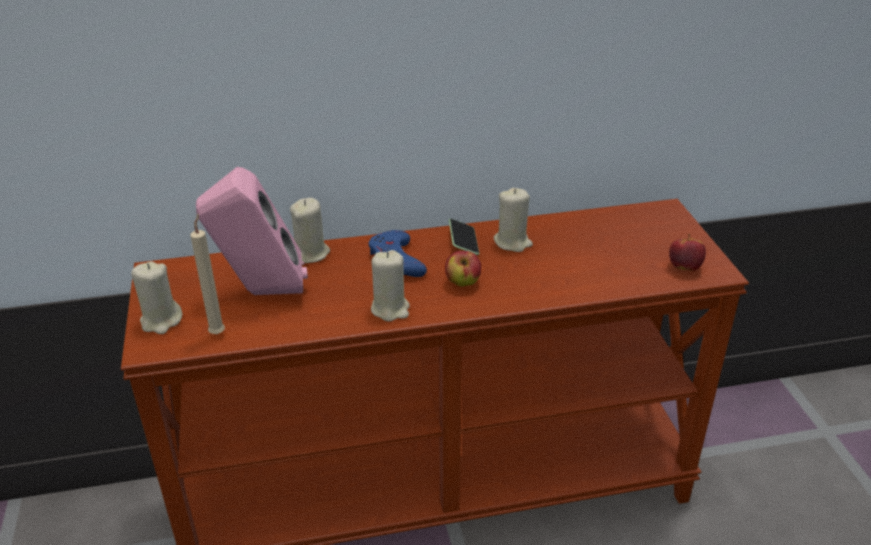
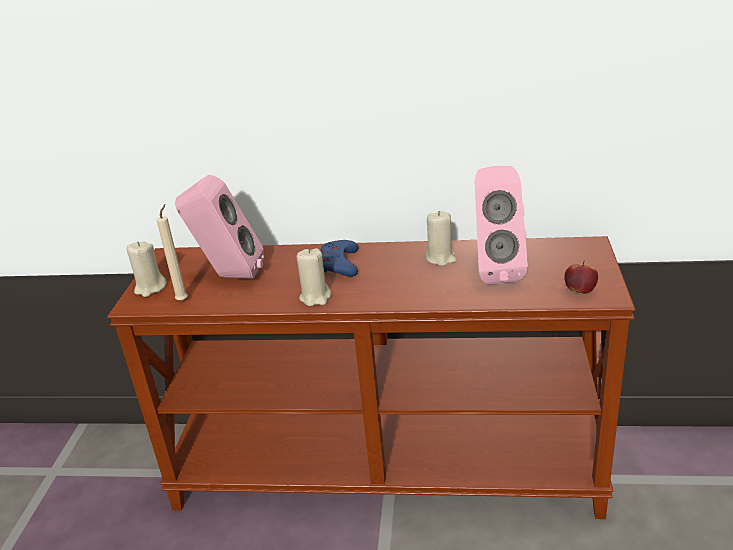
camera: 20 degrees right, 5 degrees down
beige candle [290,198,330,263] -> none
apple [445,251,481,287] -> none
phone [449,219,479,255] -> none
none -> pink speaker [475,166,528,285]

